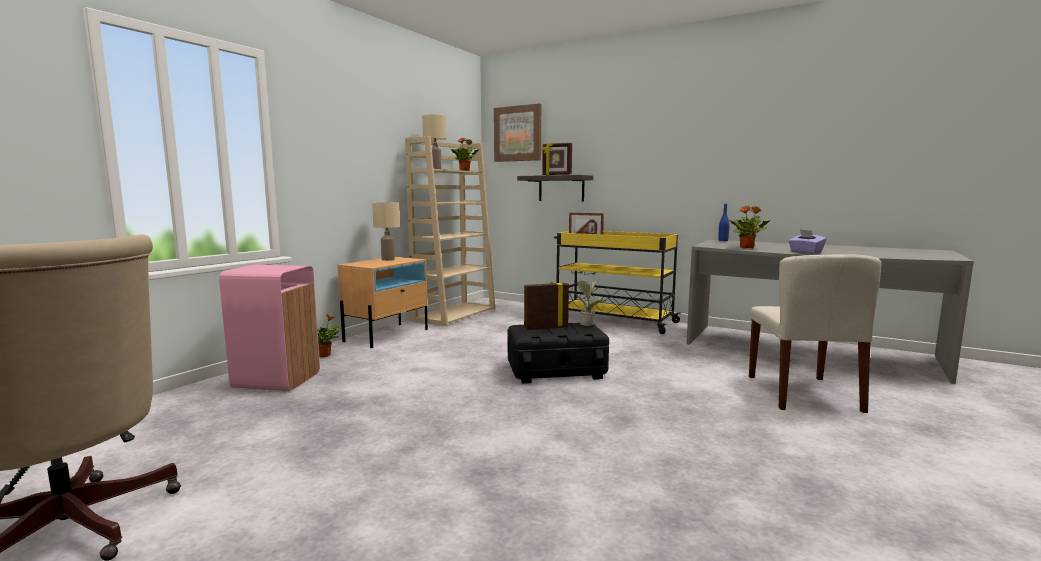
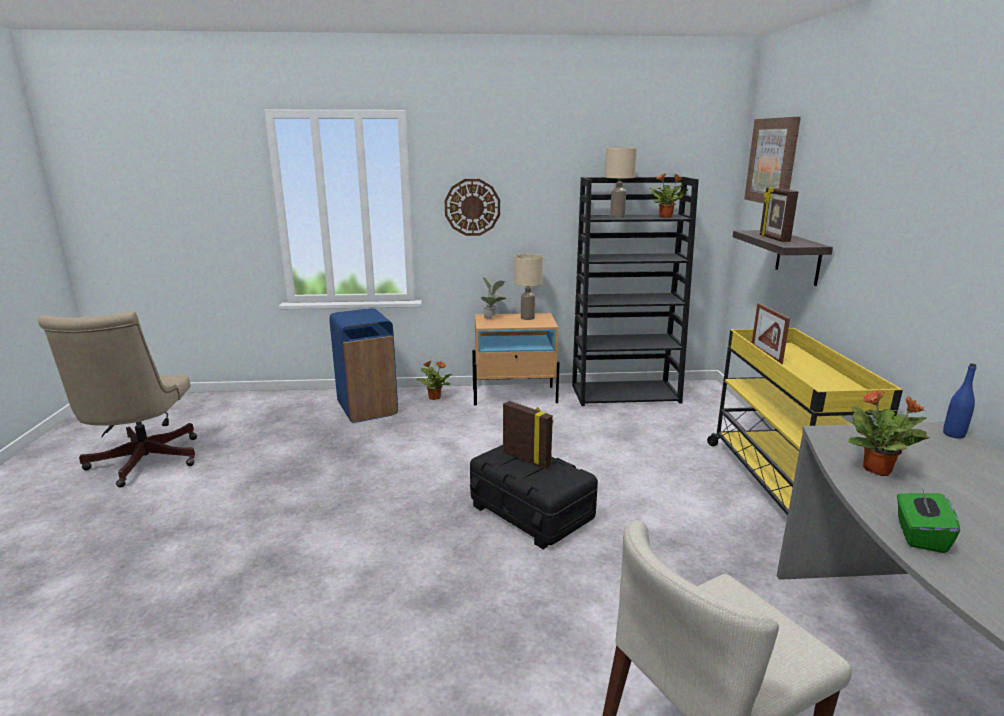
camera: 55 degrees right, 10 degrees up
pink trash can [219,265,320,391] -> blue trash can [329,308,398,423]
beige bookcase [405,136,496,326] -> black bookcase [572,177,699,406]
potted plant [576,281,605,326] -> potted plant moved to [481,278,507,319]
purple tissue box [788,230,826,254] -> green tissue box [897,487,960,553]
none -> wall clock [444,179,500,236]

